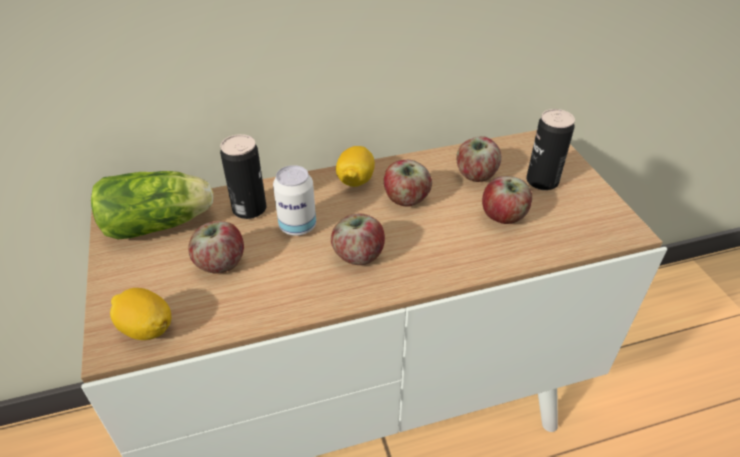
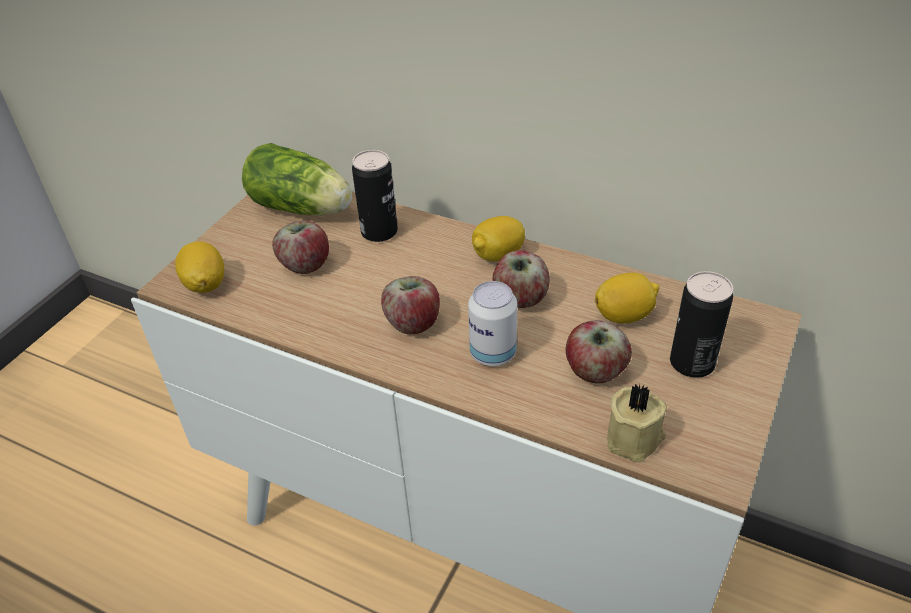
camera: 45 degrees right, 0 degrees up
can [273,165,316,236] -> can moved to [468,281,517,366]
apple [456,136,502,182] -> lemon [595,273,660,324]
none -> beige candle [607,384,667,462]

